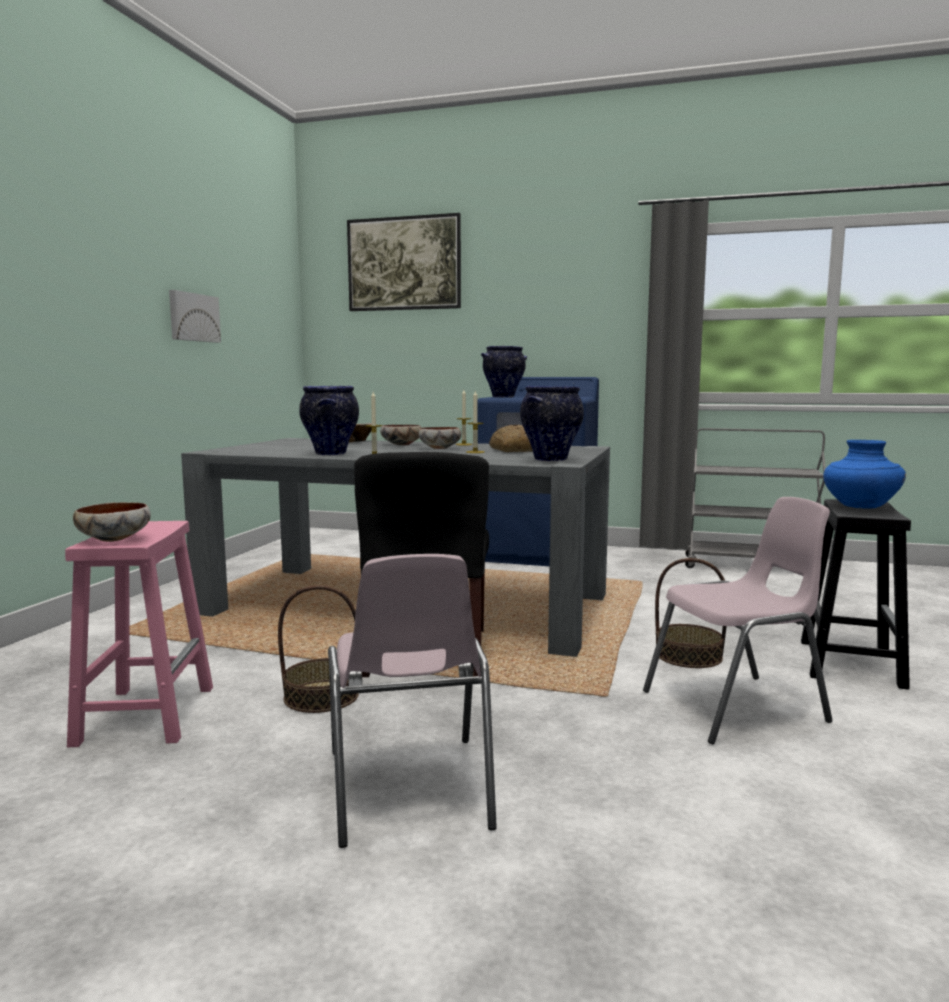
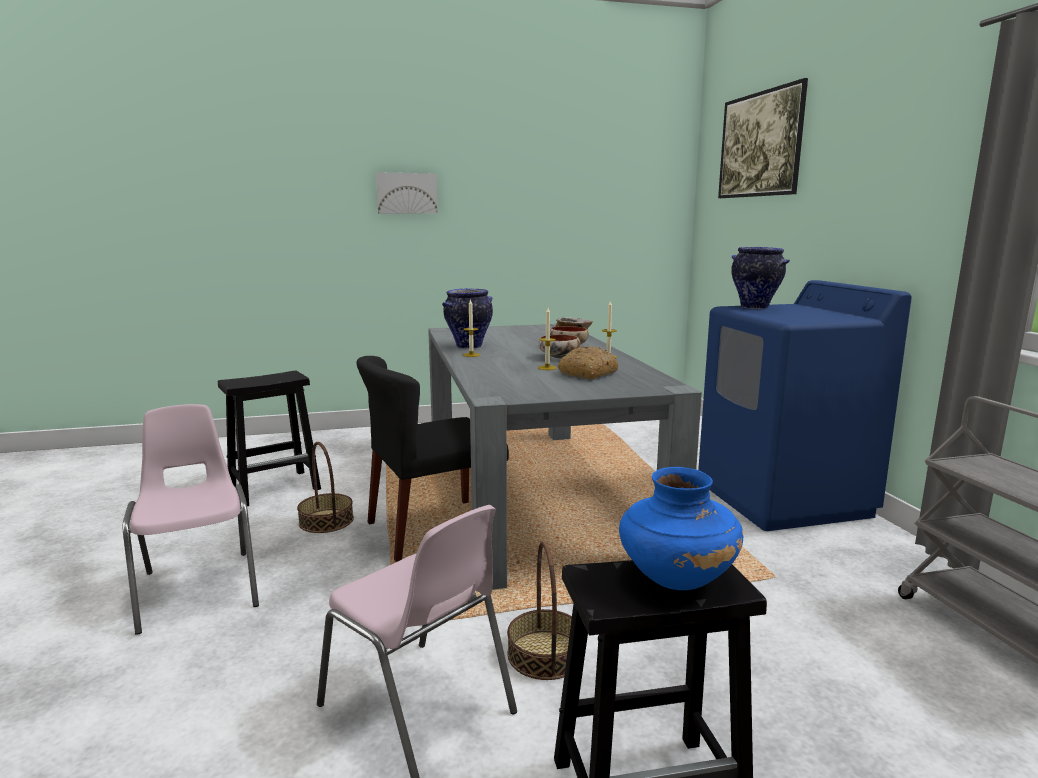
camera: 60 degrees right, 5 degrees up
pink stool [65,521,213,747] -> black stool [218,371,321,506]
bowl [73,502,151,542] -> none
picture [169,290,221,343] -> picture moved to [376,172,437,214]
pink chair [328,554,497,848] -> pink chair turned 105 degrees clockwise [123,404,259,635]
vase [520,386,584,461] -> none

